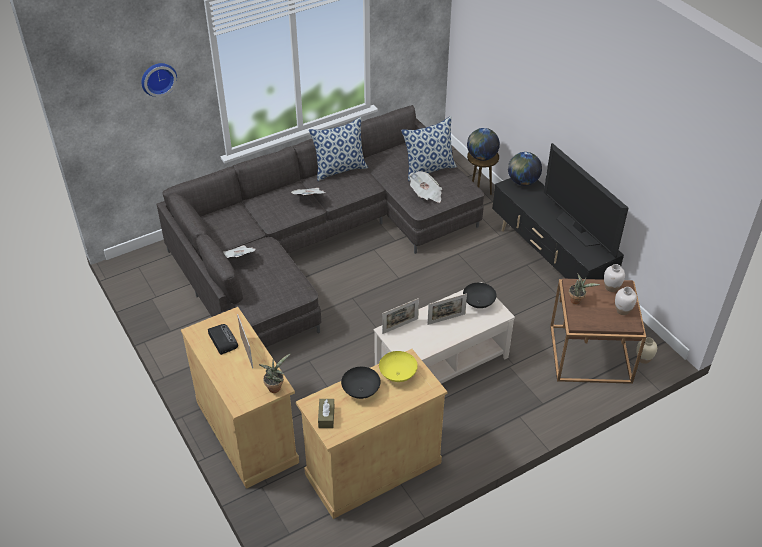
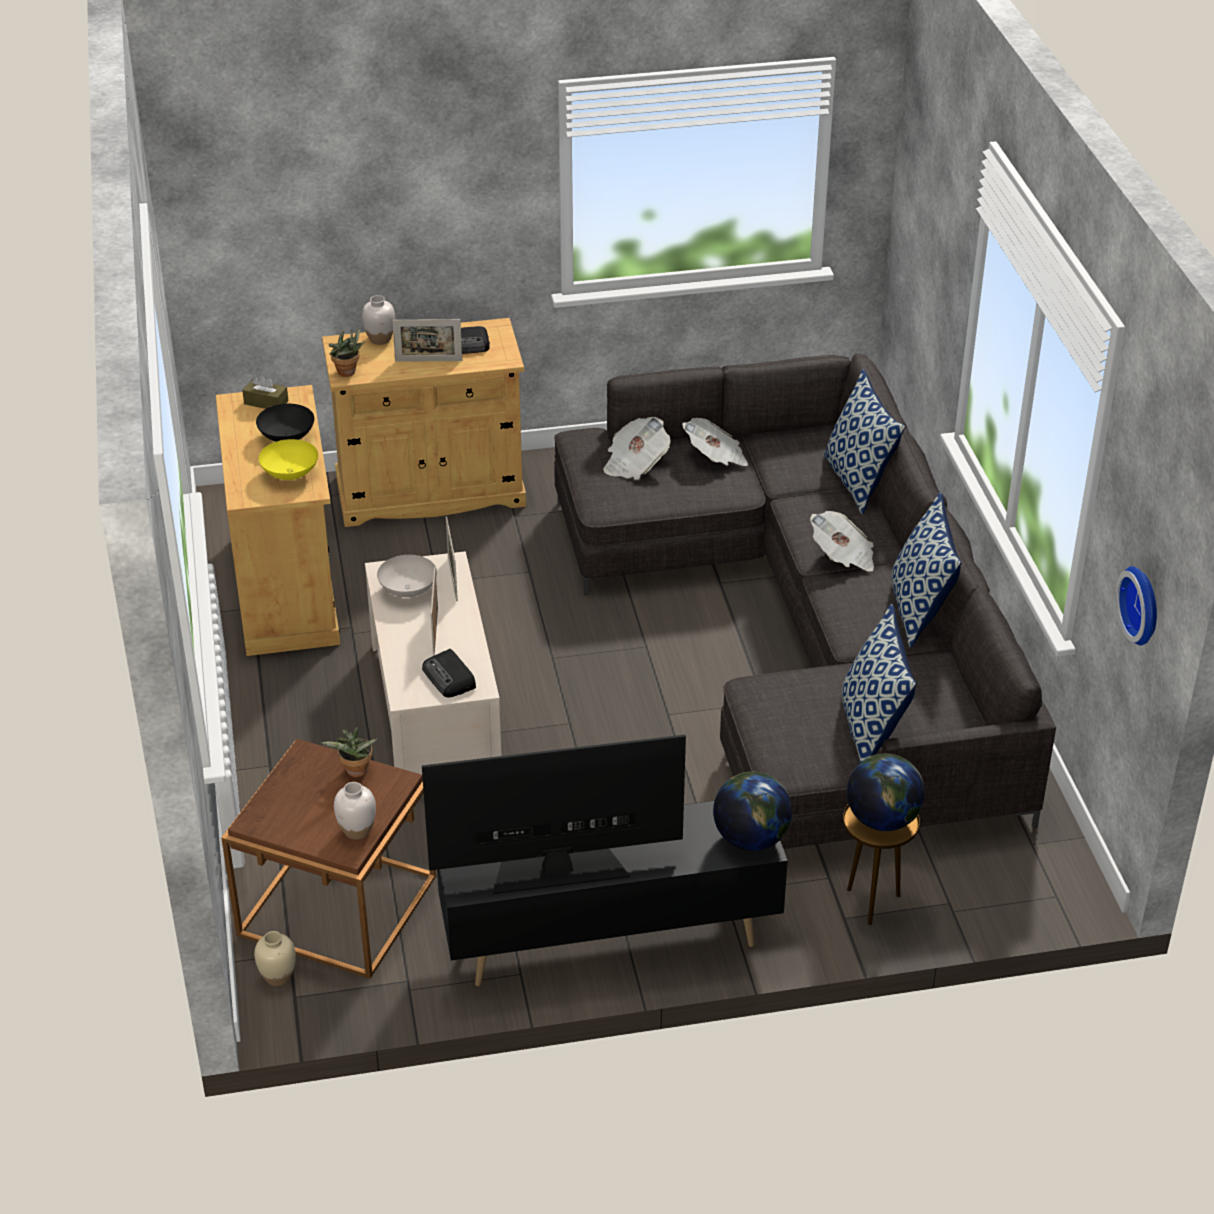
camera: 110 degrees right, 5 degrees down
wall clock [141,63,177,97] -> wall clock moved to [1116,566,1157,645]
newspaper [409,171,442,203] -> newspaper moved to [603,417,671,480]
black bowl [463,283,497,308] -> radio [422,649,476,697]
white vase [615,287,637,315] -> white vase moved to [362,295,395,345]
none -> white bowl [377,555,437,597]
none -> pillow [823,369,905,514]

